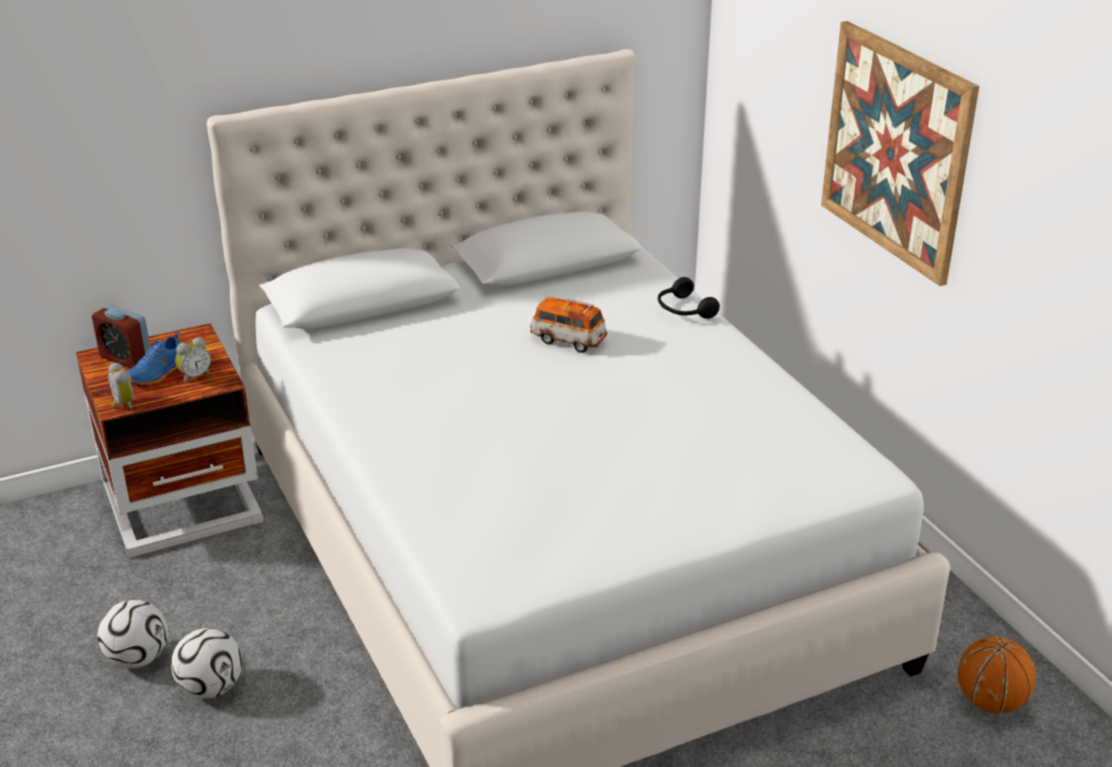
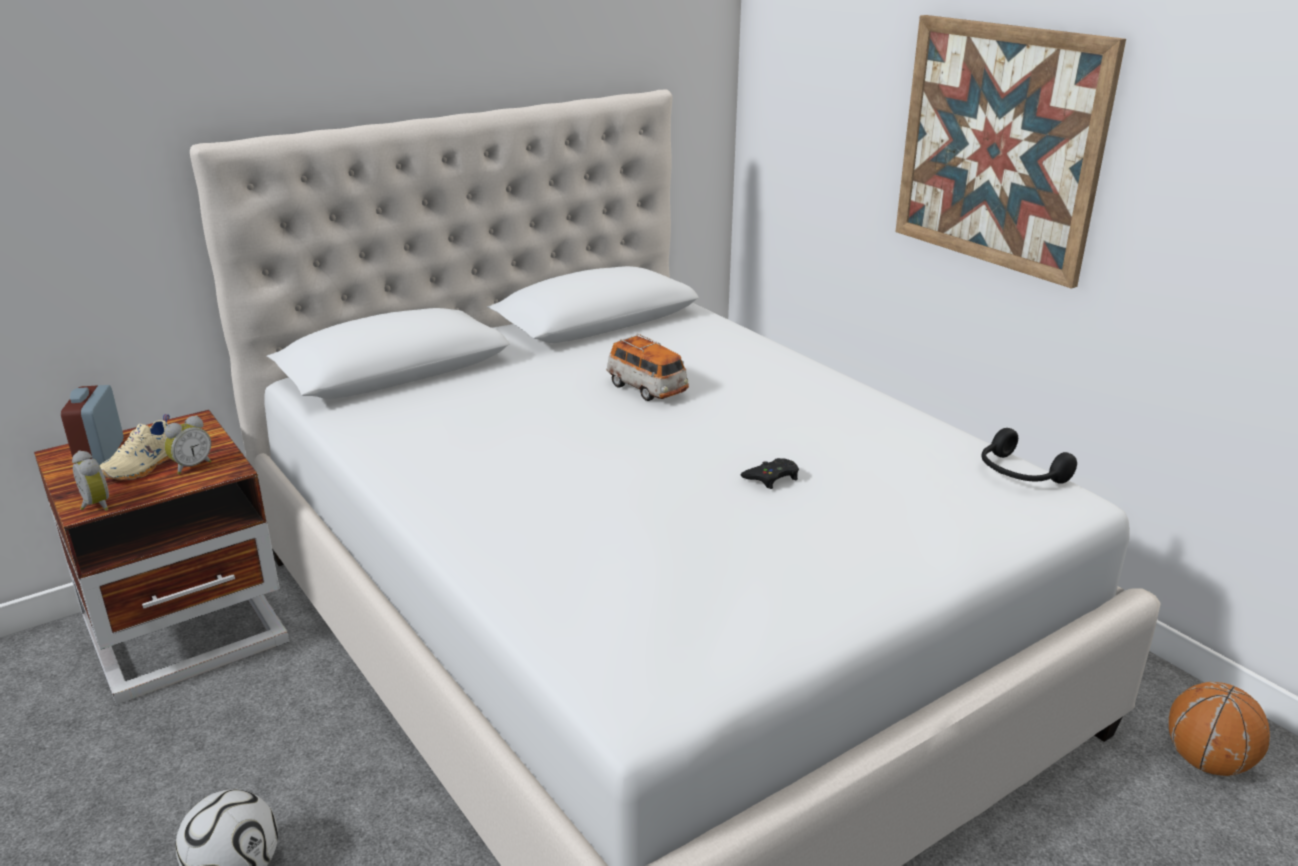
camera: 10 degrees left, 5 degrees down
alarm clock [92,305,150,368] -> alarm clock turned 60 degrees clockwise [61,385,124,466]
football [98,600,168,668] -> none
blue shoe [127,332,180,385] -> beige shoe [100,414,170,480]
toy car [530,297,607,353] -> toy car turned 150 degrees counterclockwise [606,333,689,401]
black headphones [658,277,720,319] -> black headphones moved to [982,428,1077,484]
none -> black game controller [740,458,799,489]

